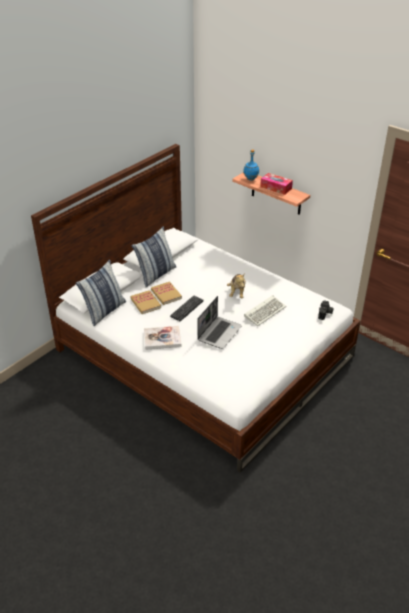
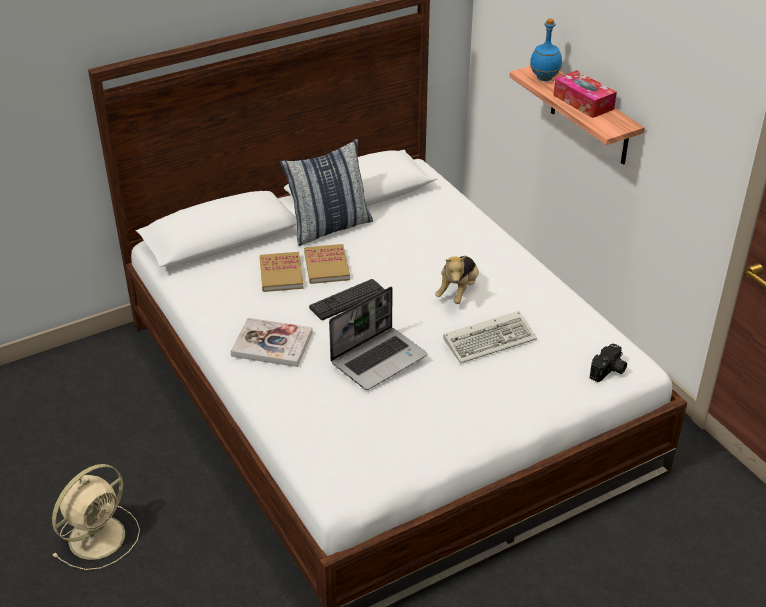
camera: 20 degrees right, 0 degrees up
pillow [76,260,126,326] -> none
none -> beige fan [52,464,140,570]

